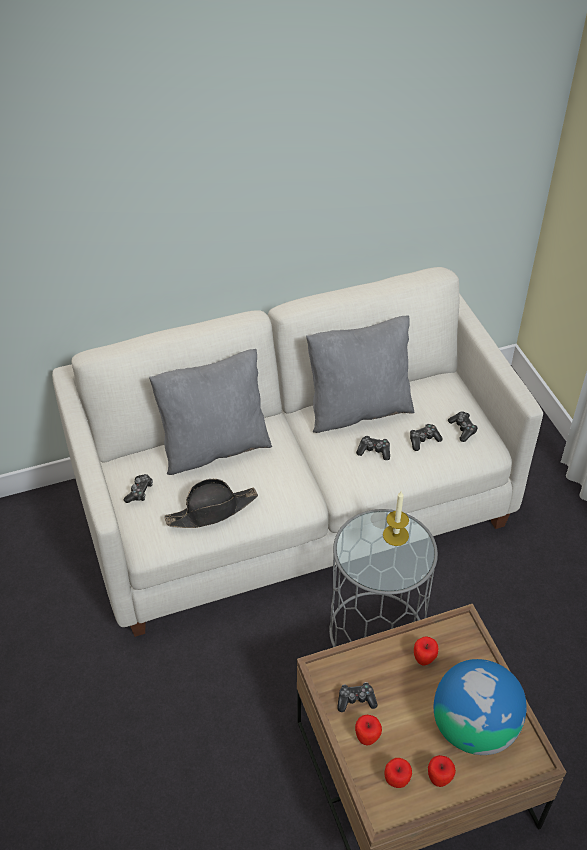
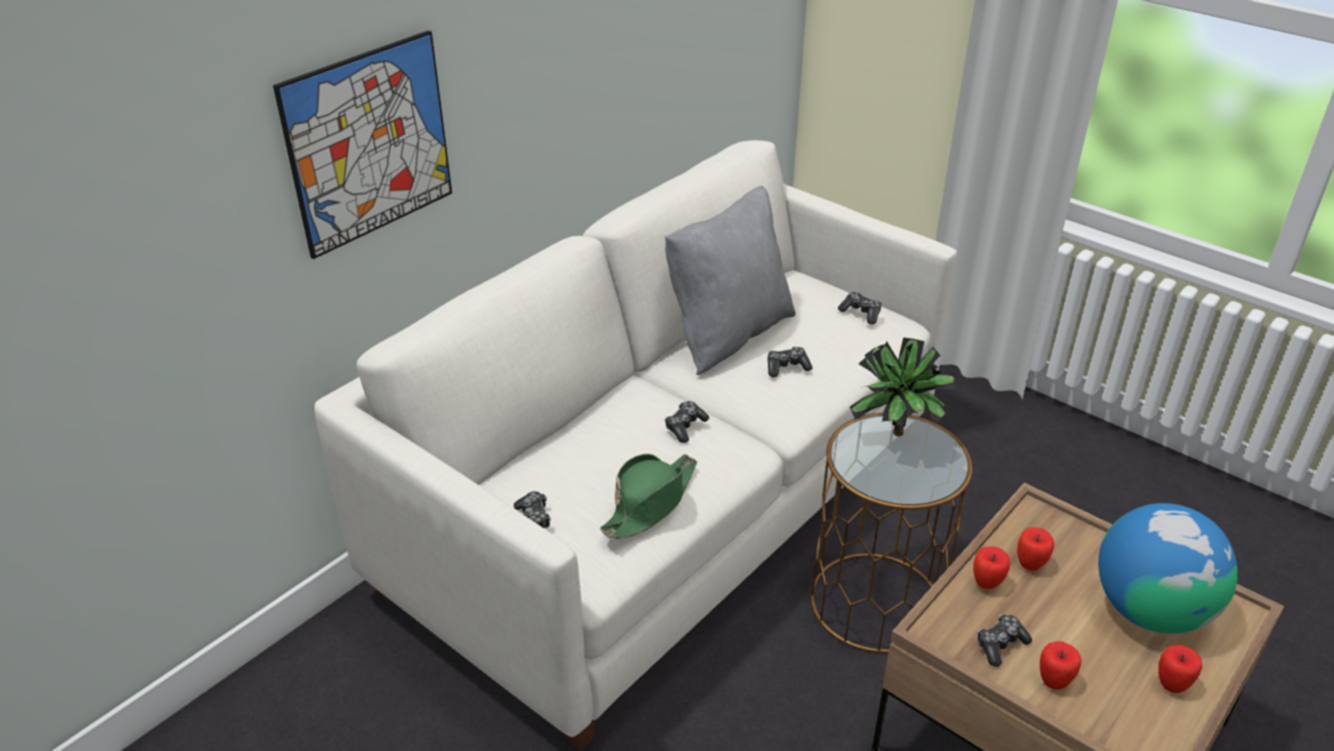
camera: 30 degrees left, 10 degrees down
grey pillow [149,349,272,475] -> none
black hat [165,479,258,528] -> green hat [600,454,697,539]
grey side table [329,509,438,647] -> brown side table [810,413,973,653]
candle [383,491,409,546] -> potted plant [850,338,957,436]
apple [384,758,412,788] -> apple moved to [973,546,1010,589]
game controller [410,424,442,451] -> game controller moved to [665,401,709,443]
none -> picture [273,30,452,259]

